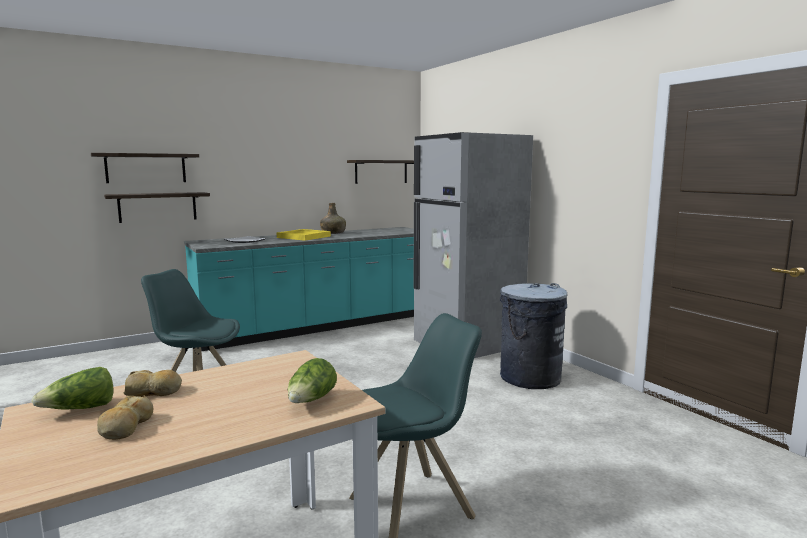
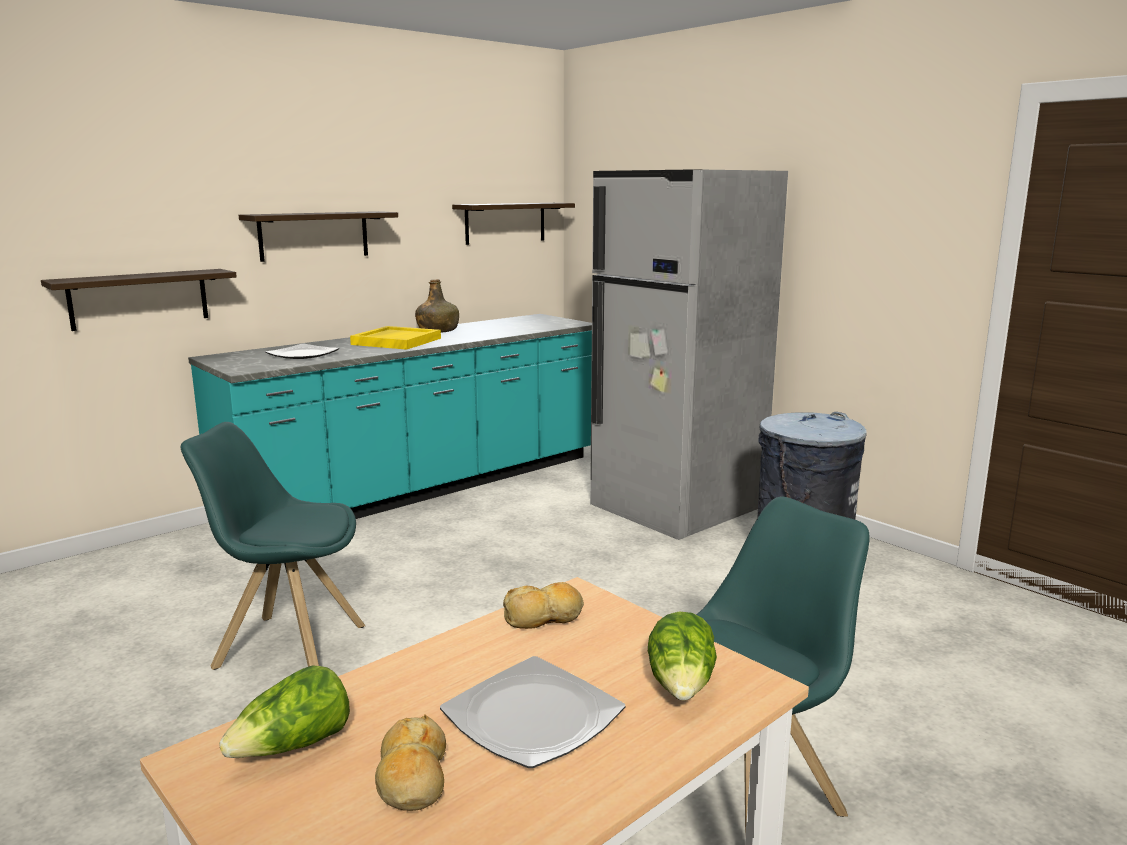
camera: 10 degrees left, 5 degrees up
shelf [91,153,199,183] -> shelf moved to [239,211,398,262]
bread [124,370,182,397] -> bread moved to [503,582,584,629]
none -> plate [440,656,625,768]

